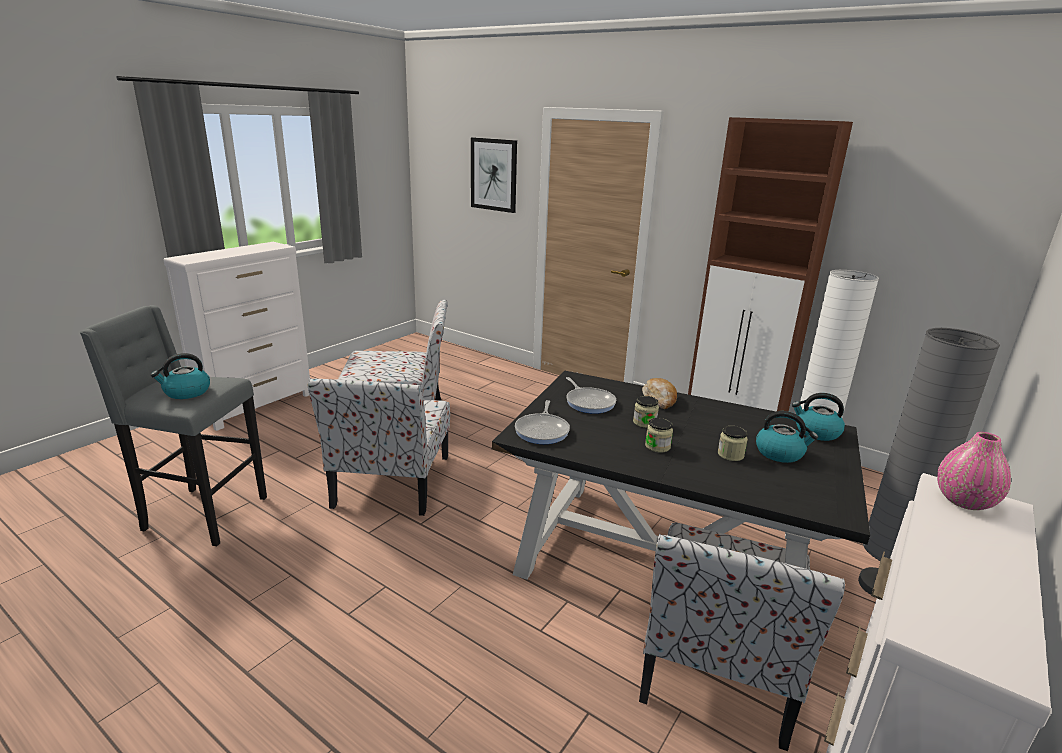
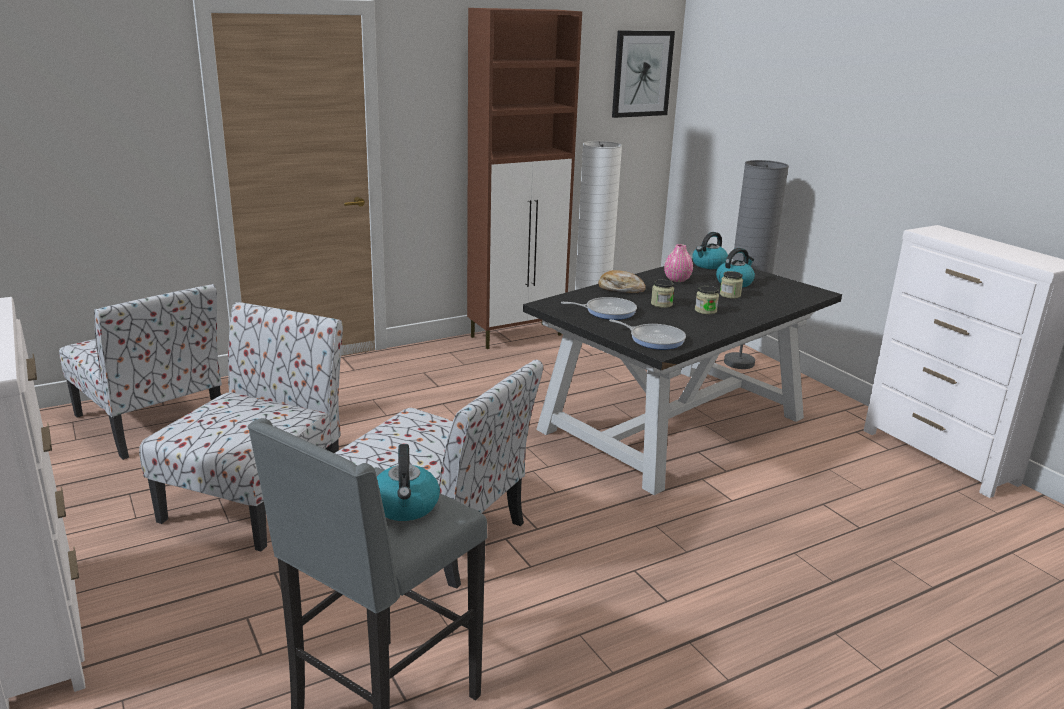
camera: 65 degrees left, 0 degrees up
picture [471,137,517,213] -> picture moved to [612,31,675,118]
chair [639,523,845,751] -> chair moved to [59,284,222,460]
pink vase [937,432,1011,510] -> pink vase moved to [664,244,693,282]

